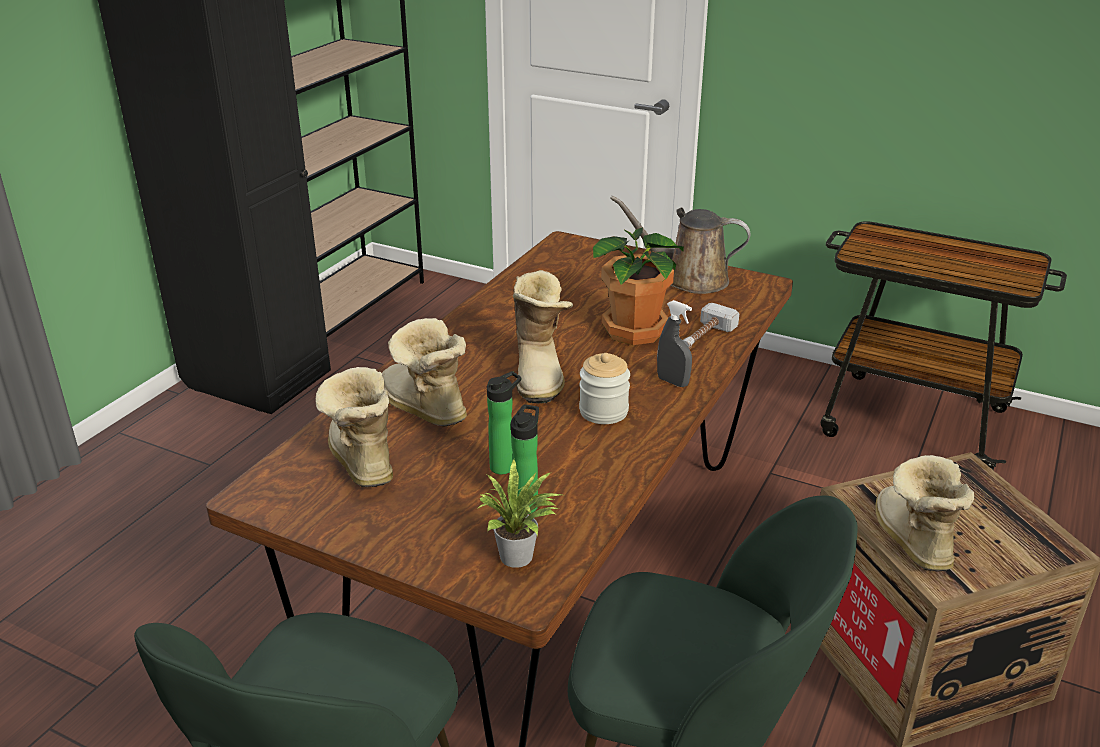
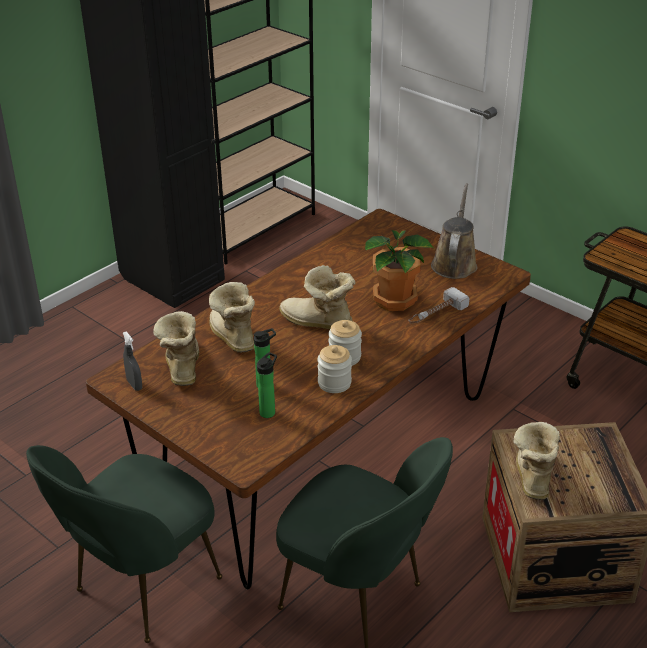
camera: 15 degrees right, 5 degrees up
potted plant [477,459,562,568] -> none
boot [513,270,573,404] -> boot turned 105 degrees clockwise [280,265,356,329]
brown watering can [610,196,750,294] -> brown watering can turned 75 degrees clockwise [431,183,477,279]
grey spray bottle [657,300,692,387] -> grey spray bottle moved to [123,332,142,391]
none -> jar [317,345,352,393]

